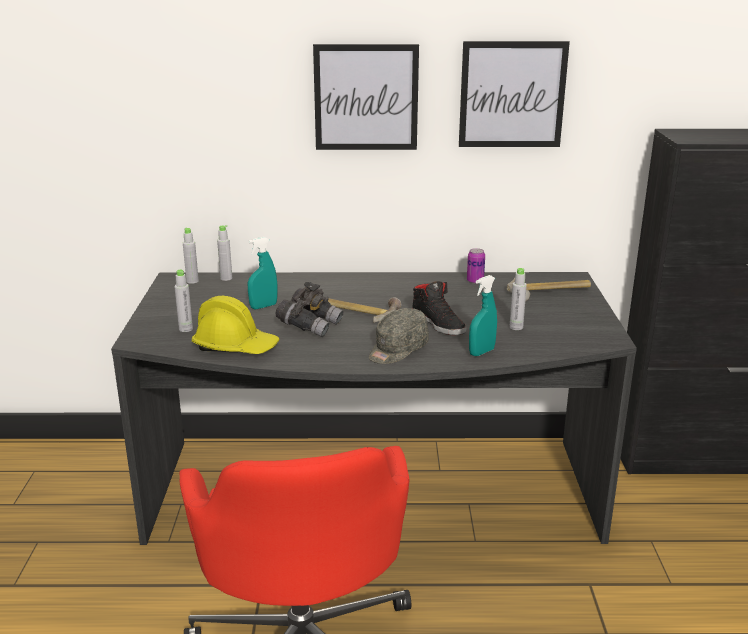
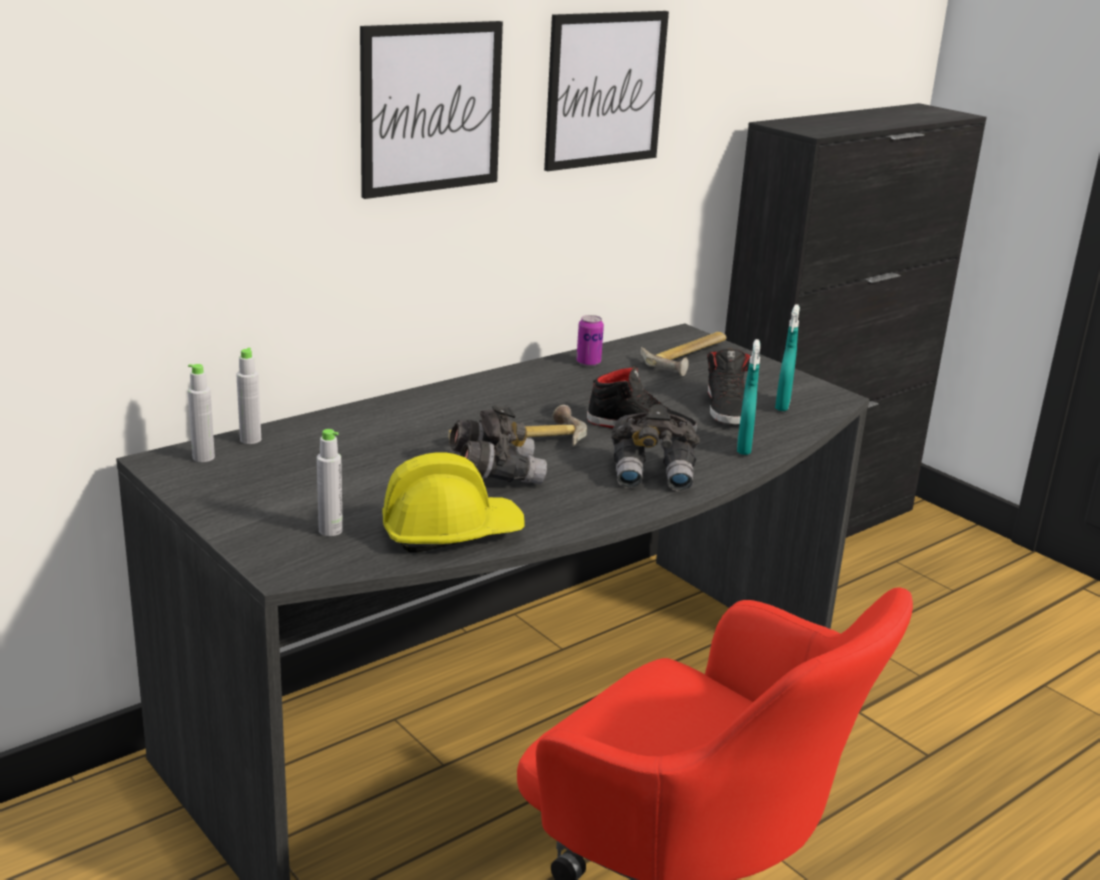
camera: 40 degrees left, 0 degrees up
turquoise spray bottle [248,237,278,309] -> turquoise spray bottle moved to [775,304,800,411]
grey cap [369,308,429,364] -> grey binoculars [611,404,700,491]
grey bottle [509,268,527,330] -> black shoe [707,348,752,425]

